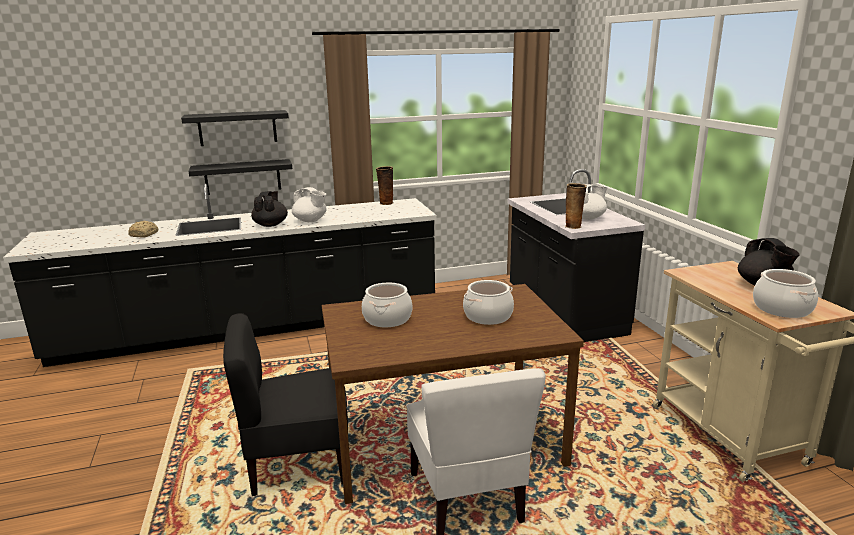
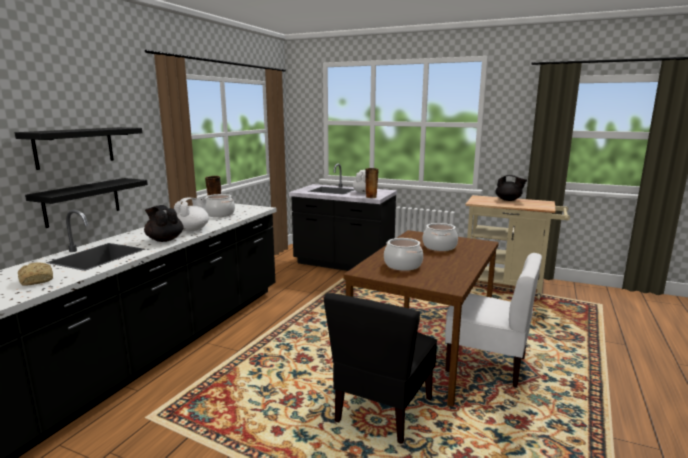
camera: 50 degrees left, 5 degrees down
white teapot [292,187,327,222] -> white teapot turned 45 degrees counterclockwise [174,198,209,231]
cooking pot [753,269,818,318] -> cooking pot moved to [205,194,235,217]

